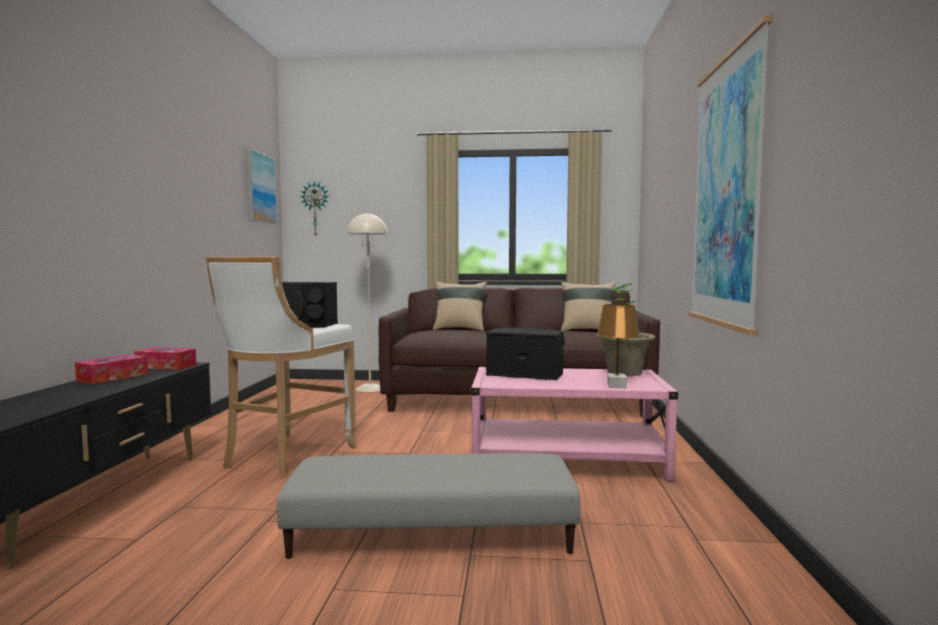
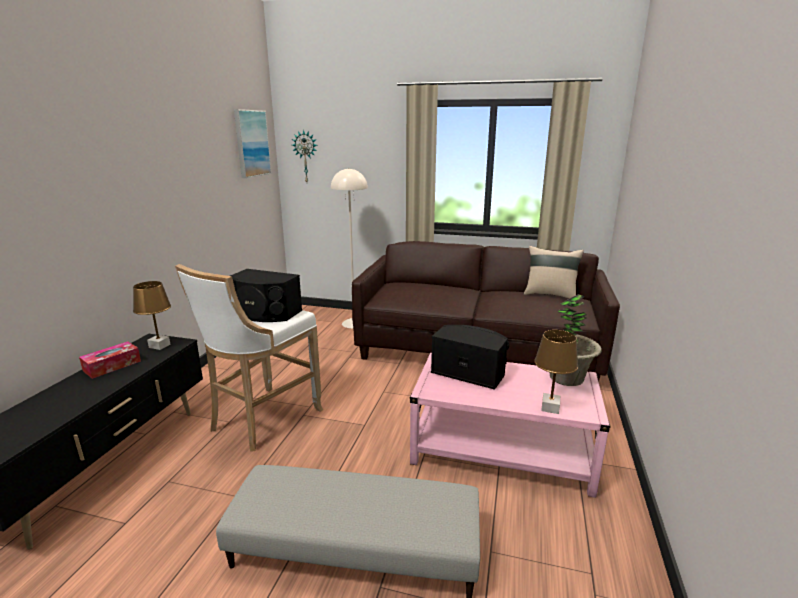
camera: 10 degrees right, 15 degrees up
tissue box [134,347,196,370] -> brown table lamp [133,281,171,350]
beige pillow [433,281,487,331] -> none
picture [689,15,773,336] -> none

